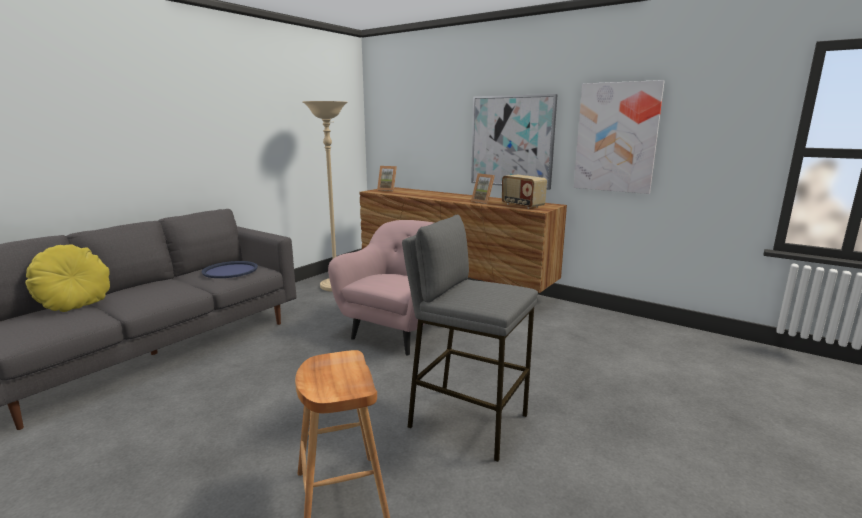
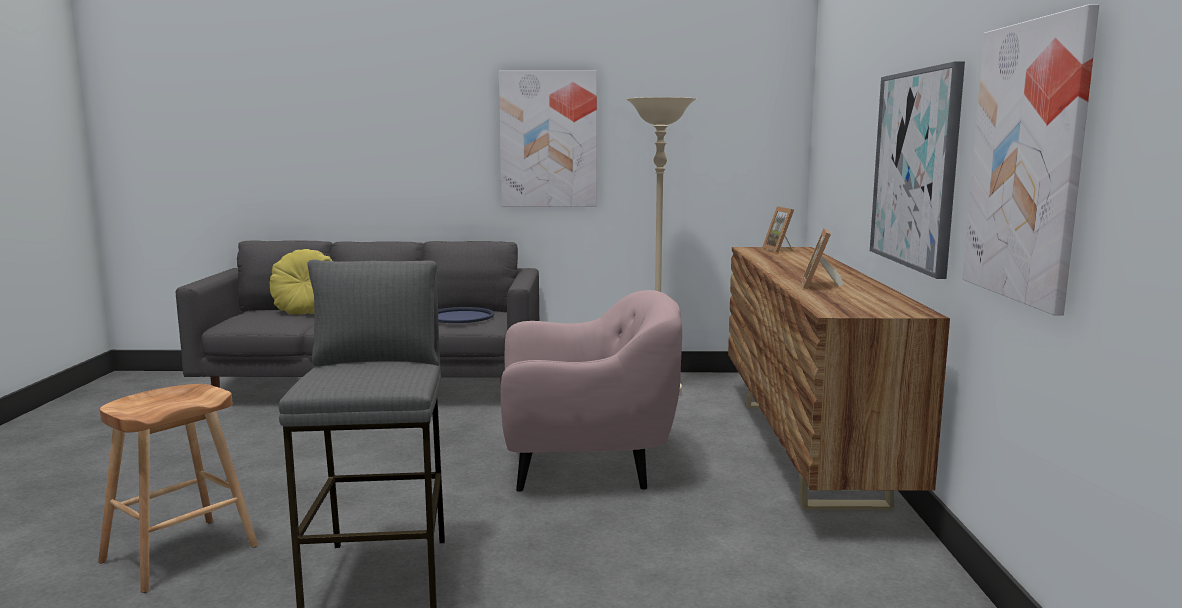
camera: 55 degrees right, 5 degrees down
radio [502,175,547,209] -> none
none -> picture [499,71,597,207]

